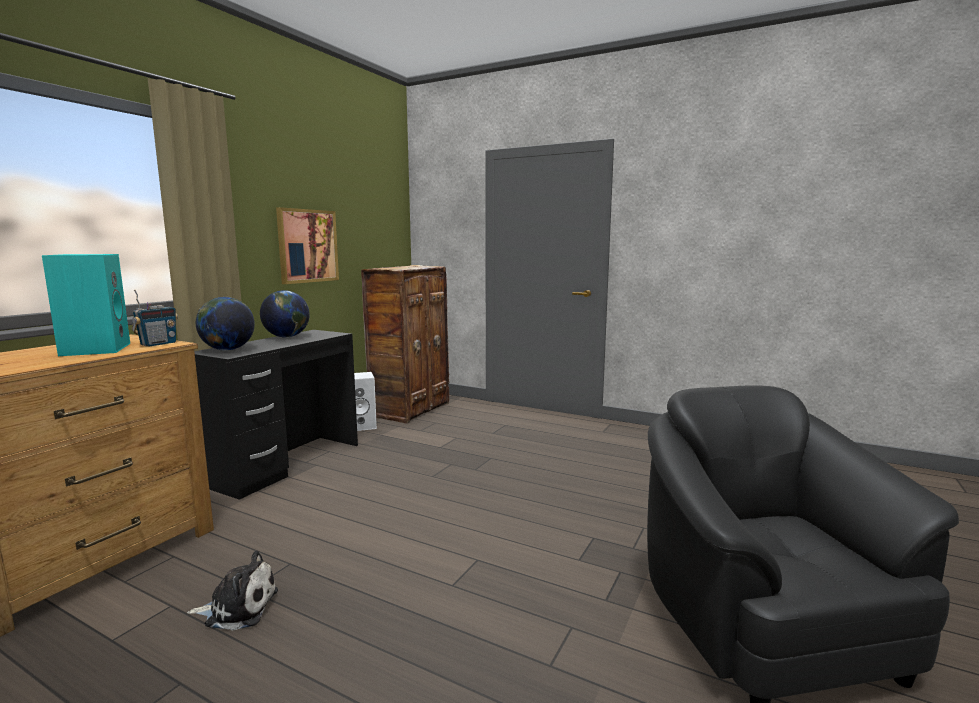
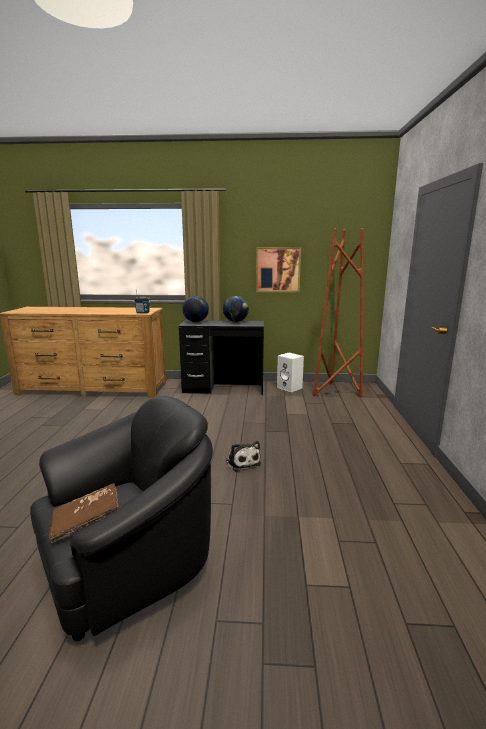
camera: 65 degrees right, 5 degrees up
turquoise speaker [42,254,130,356] -> none
plush toy [187,551,278,631] -> plush toy moved to [226,441,261,472]
brown cabinet [361,265,449,424] -> brown clothes rack [313,228,364,397]
none -> brown book [49,483,119,544]

